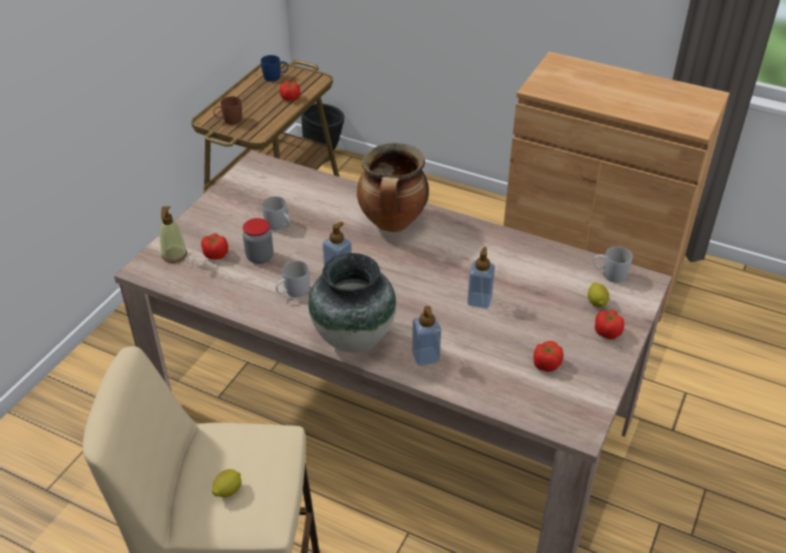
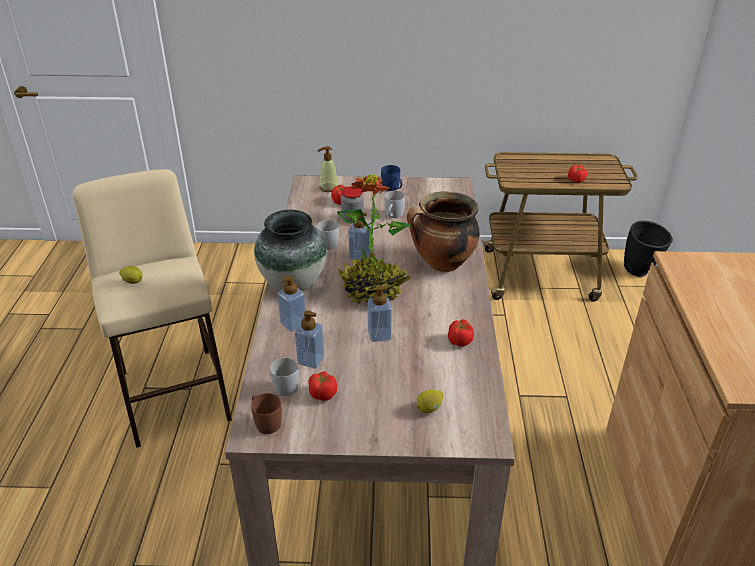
camera: 65 degrees right, 5 degrees down
brown mug [213,96,242,125] -> brown mug moved to [251,393,282,434]
blue mug [261,55,288,82] -> blue mug moved to [381,165,402,191]
white mug [593,246,632,283] -> white mug moved to [270,357,299,396]
tomato [595,310,624,339] -> tomato moved to [448,319,474,347]
none -> soap dispenser [295,310,324,369]
none -> potted plant [337,174,411,304]

